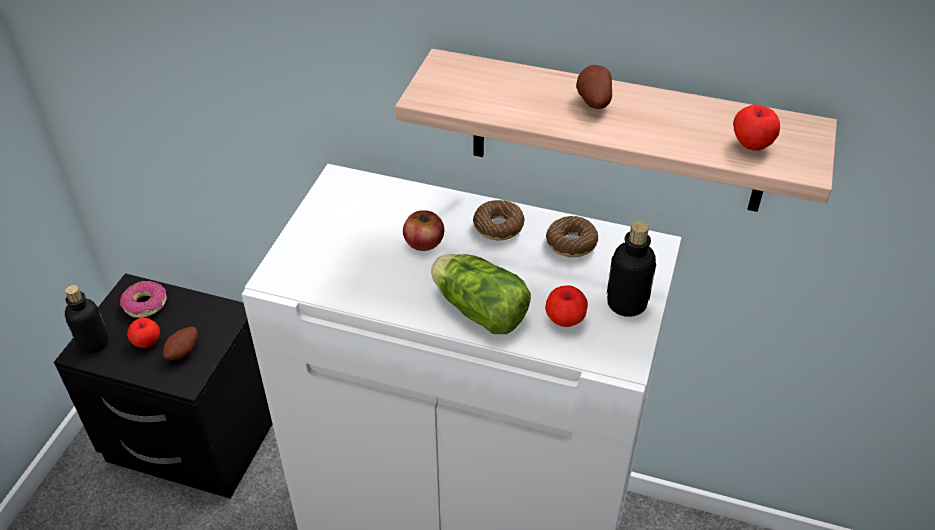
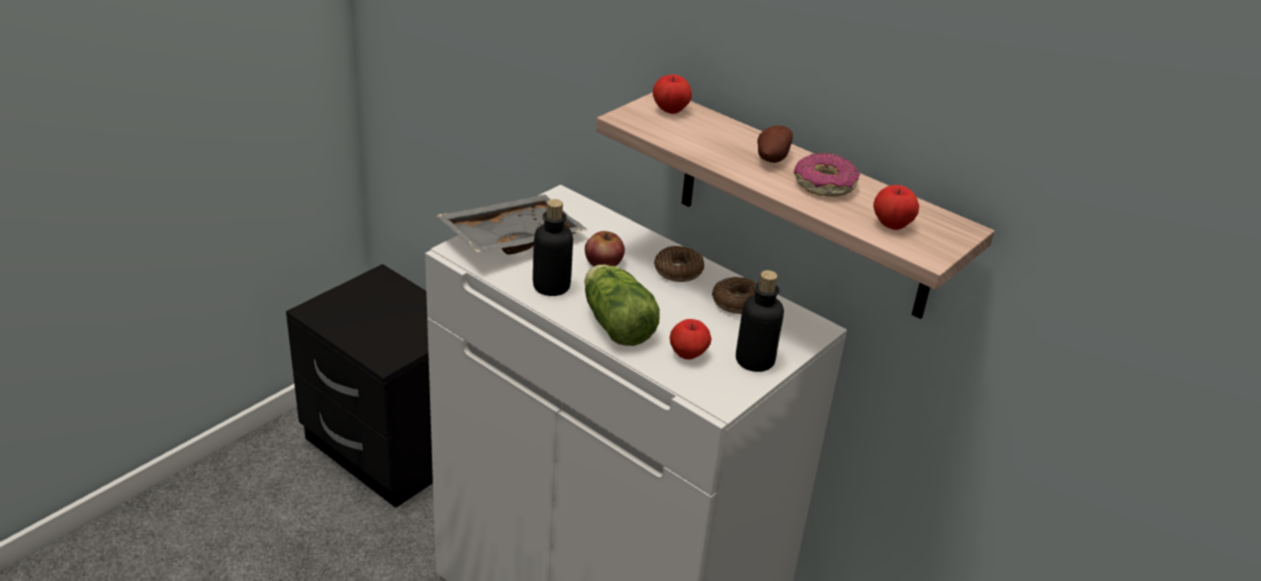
camera: 20 degrees right, 10 degrees down
bottle [65,285,109,353] -> bottle moved to [533,199,573,296]
donut [120,281,167,318] -> donut moved to [794,153,860,197]
apple [127,318,160,348] -> apple moved to [653,74,692,114]
potato [163,327,198,360] -> none
none -> grey tray [436,194,587,255]

